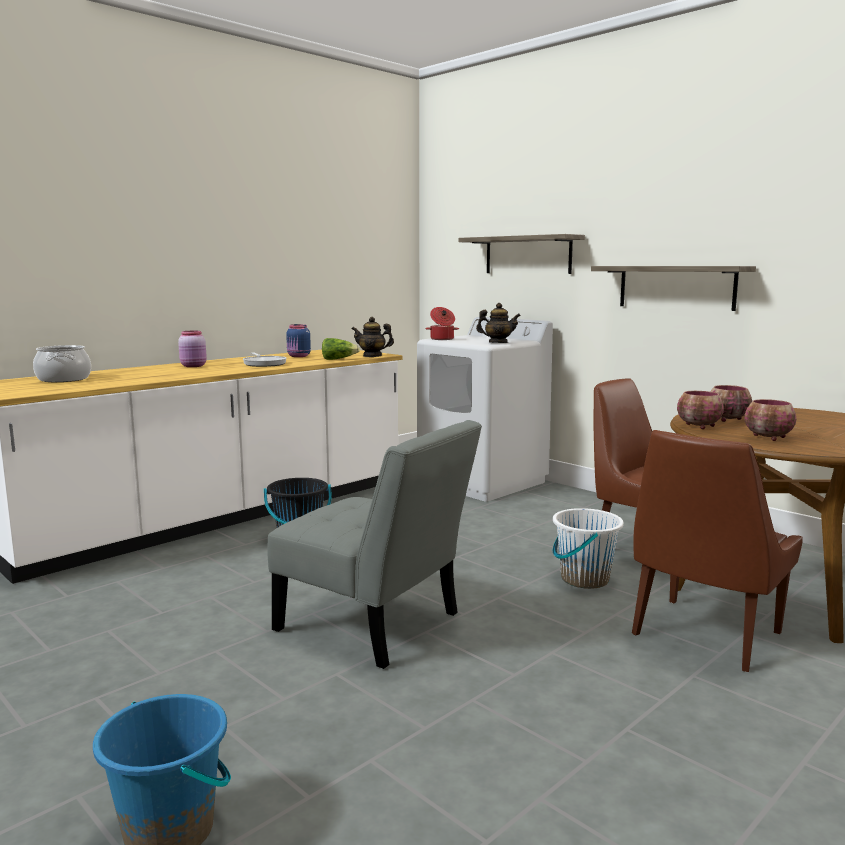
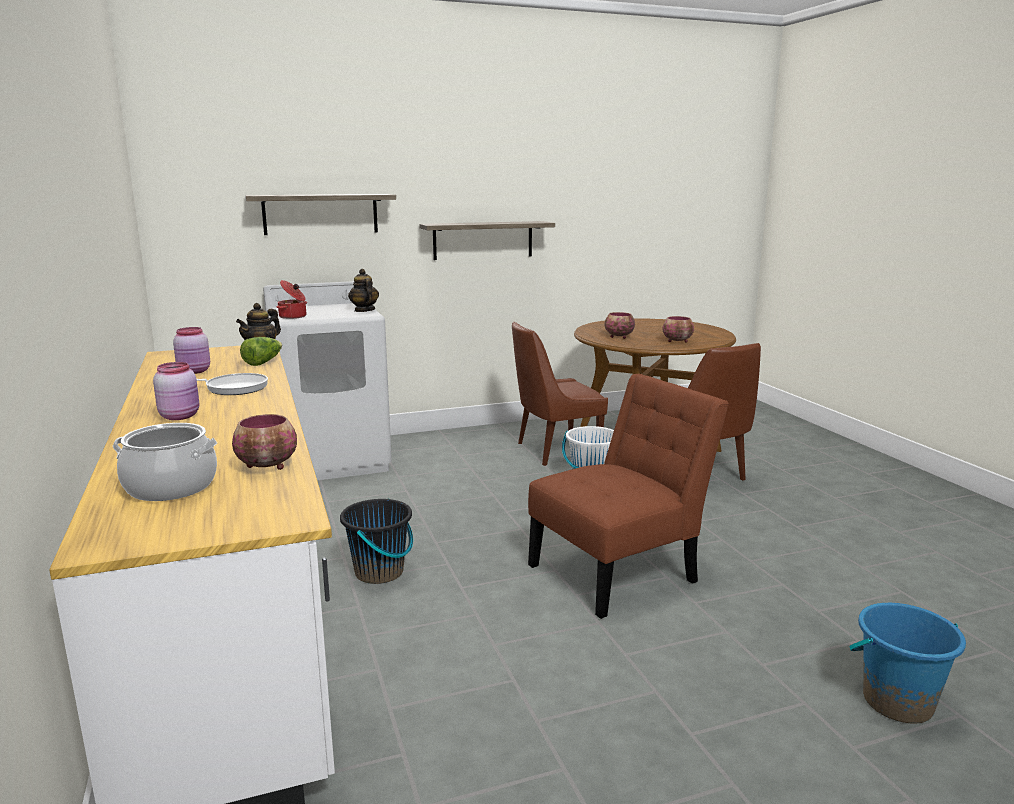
camera: 65 degrees left, 5 degrees up
grey chair [268,420,482,669] -> brown chair [528,374,729,619]
blue jar [286,324,311,357] -> pink jar [173,327,210,374]
teapot [476,303,521,343] -> teapot turned 60 degrees counterclockwise [348,269,379,312]
bowl [677,391,724,429] -> bowl moved to [232,414,297,470]

